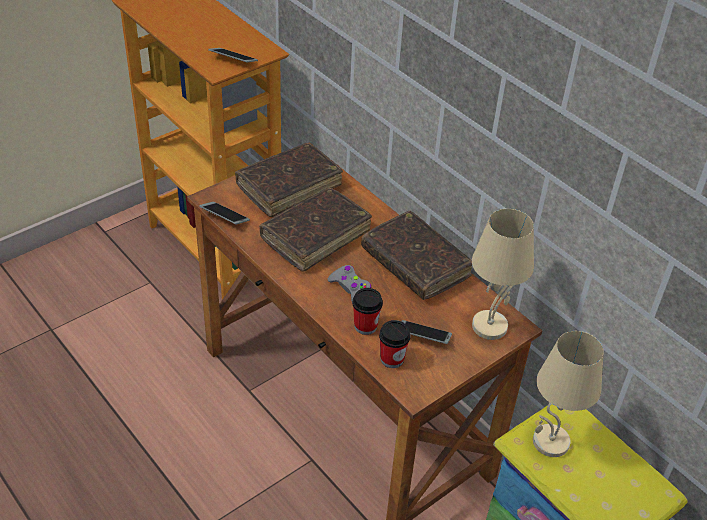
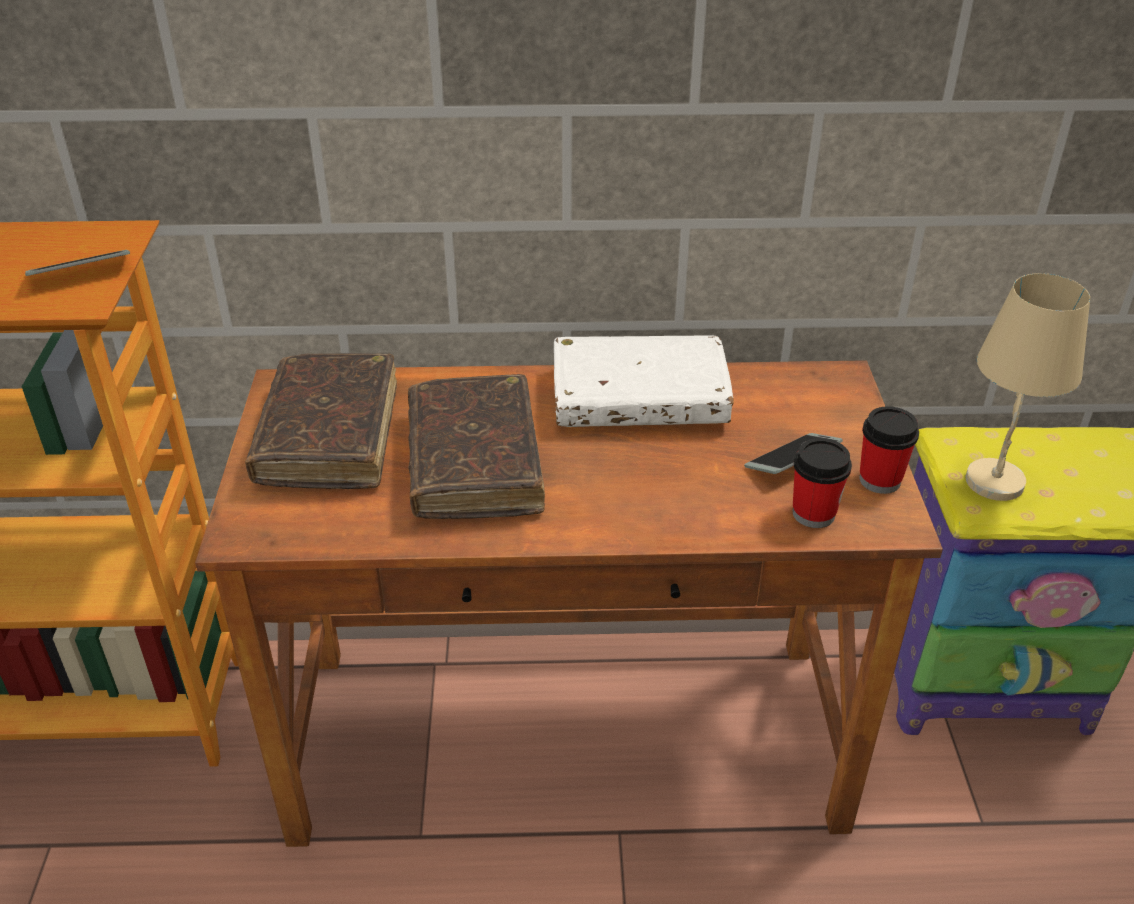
camera: 50 degrees left, 5 degrees down
phone [199,202,250,224] -> none
grey game controller [328,265,371,302] -> none
cup [352,288,383,335] -> cup moved to [859,406,919,494]
brown book [361,211,472,300] -> white book [554,336,734,427]
beige table lamp [472,209,534,340] -> none

